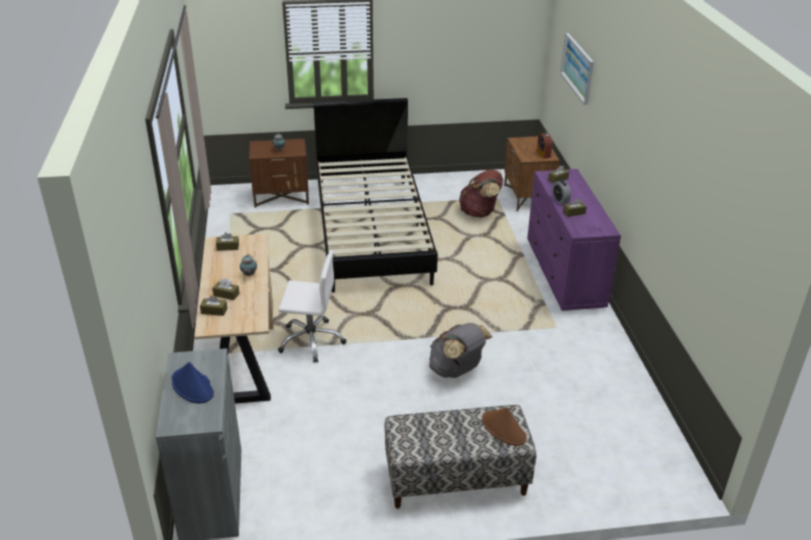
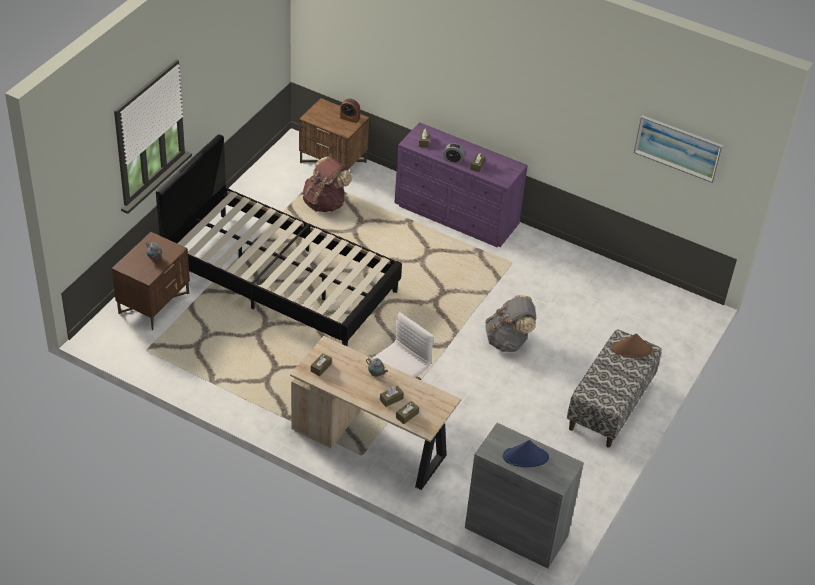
camera: 55 degrees left, 10 degrees up
picture [560,33,594,105] -> picture moved to [634,115,723,183]

